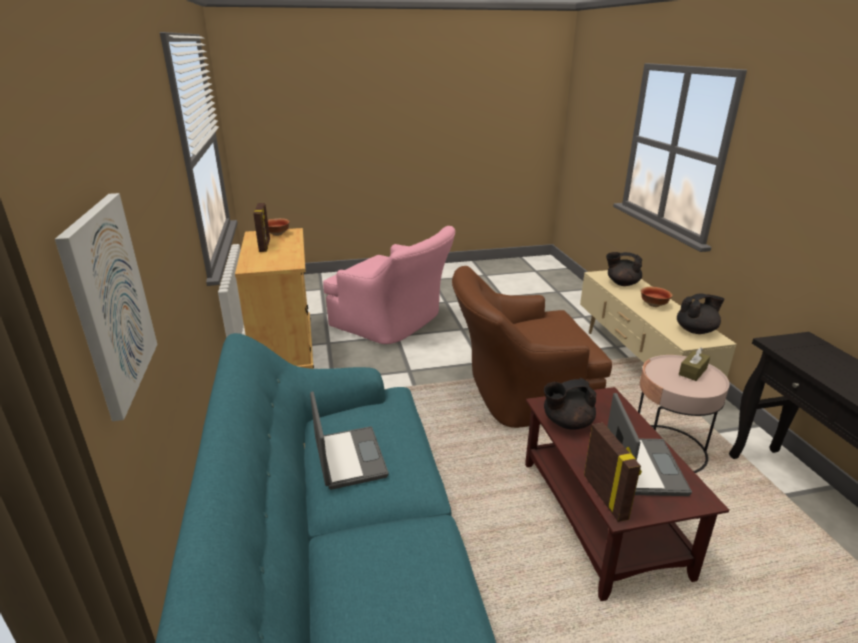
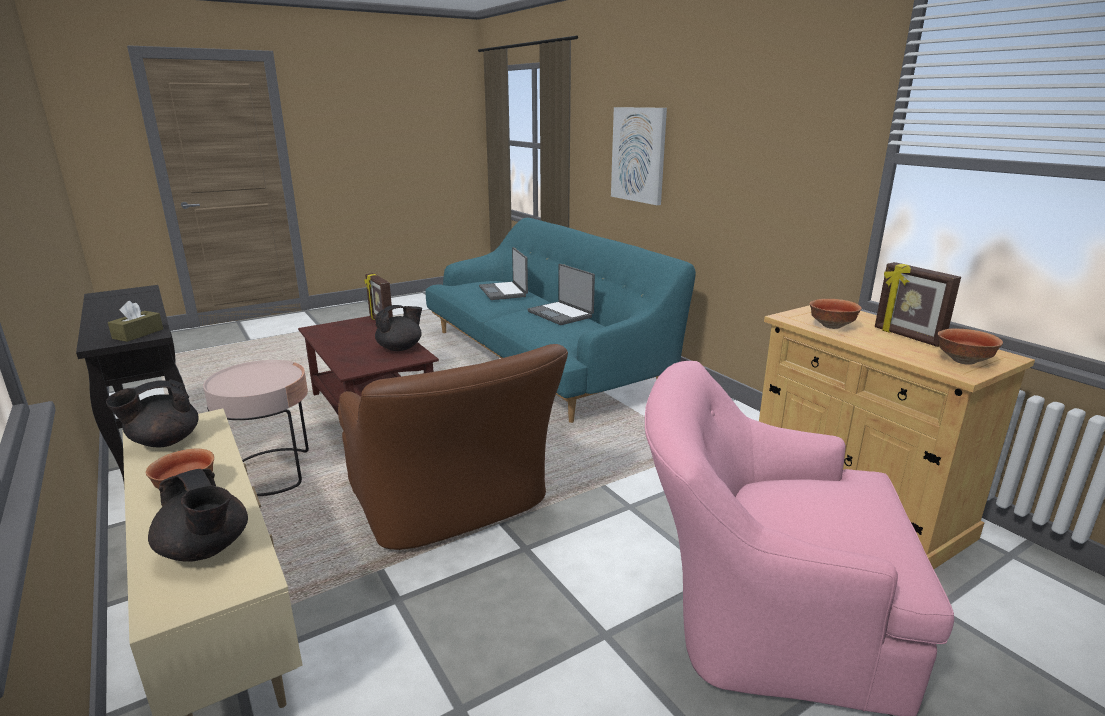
camera: 160 degrees right, 5 degrees down
brown armchair [452,266,612,428] -> brown armchair turned 90 degrees clockwise [338,344,568,550]
black teapot [606,252,642,286] -> black teapot turned 45 degrees clockwise [148,469,248,562]
laptop [607,393,692,496] -> laptop moved to [479,247,528,300]
brown tissue box [679,348,710,381] -> brown tissue box moved to [108,301,163,342]
none -> bowl [809,299,862,329]

